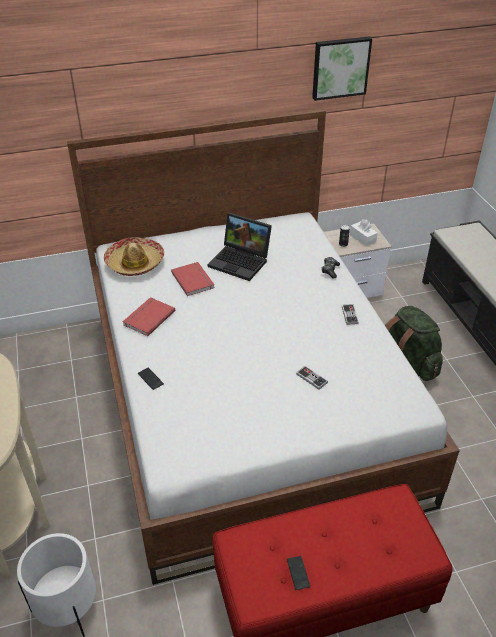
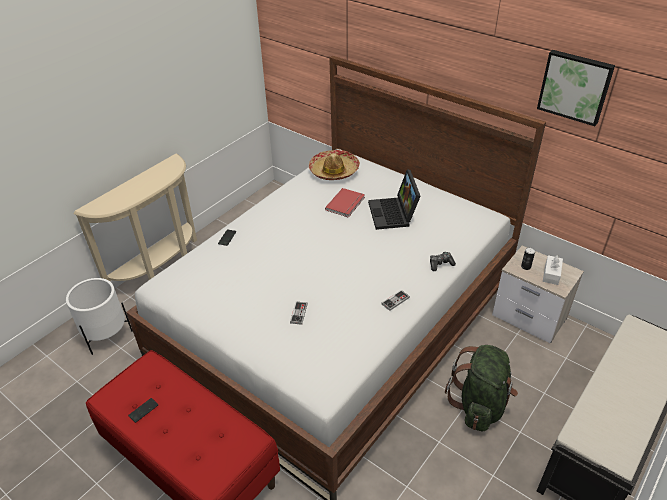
camera: 55 degrees right, 0 degrees up
red book [123,297,175,336] -> none

